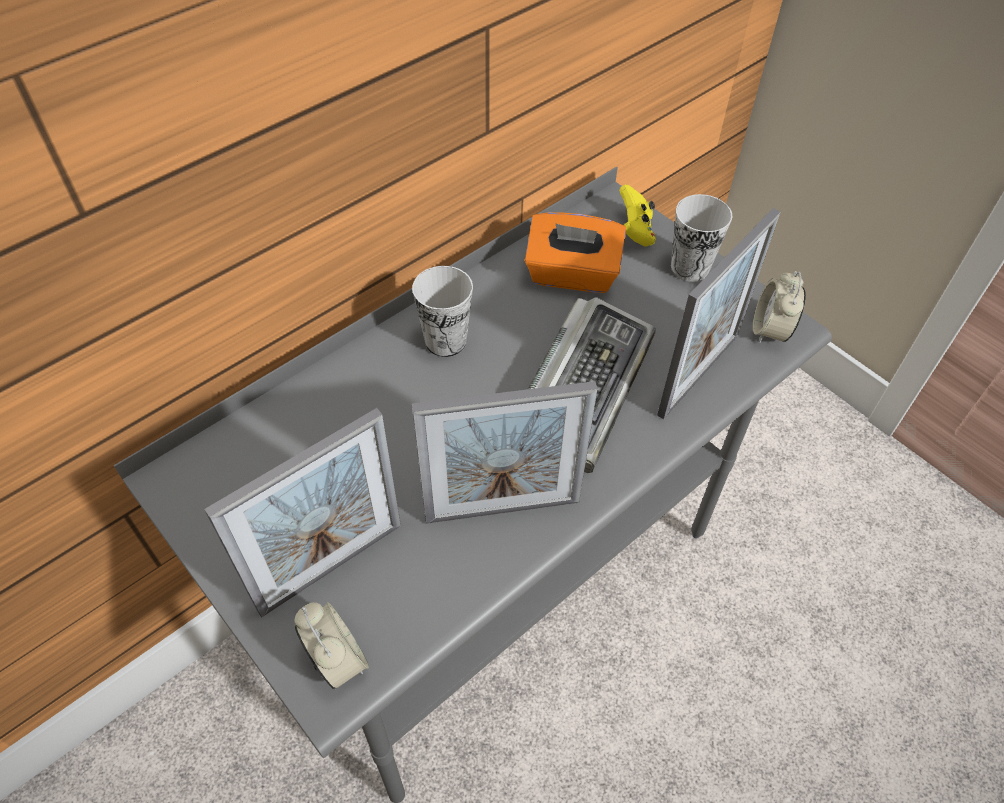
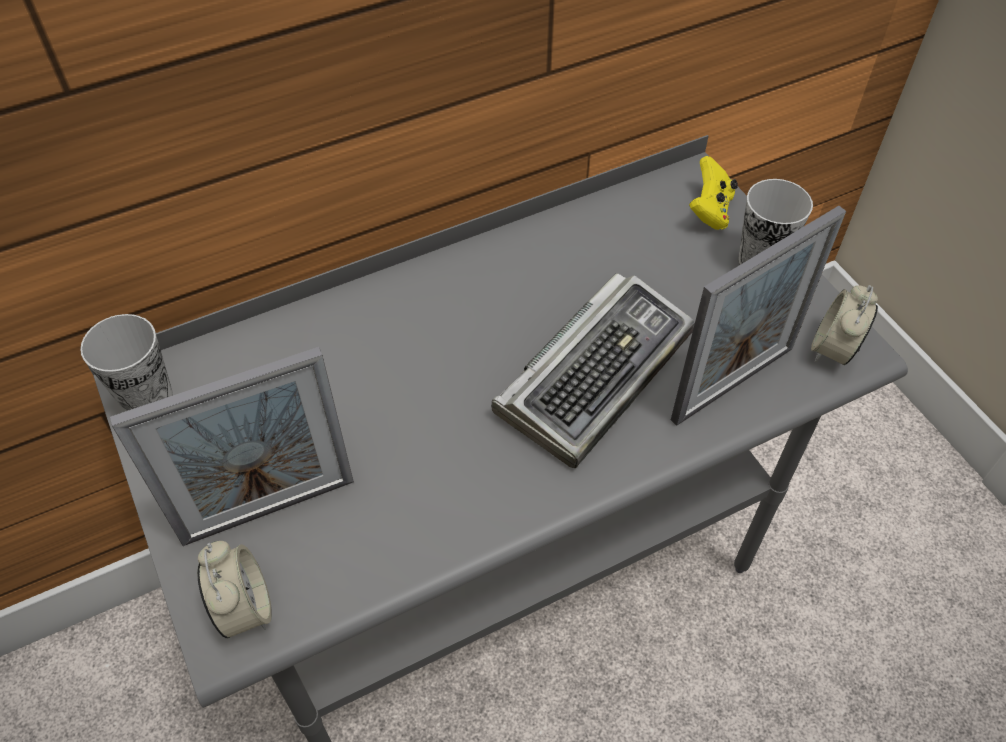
camera: 15 degrees right, 0 degrees up
cup [412,266,473,357] -> cup moved to [80,314,173,412]
picture frame [412,381,598,524] -> none
orange tissue box [525,212,626,293] -> none

